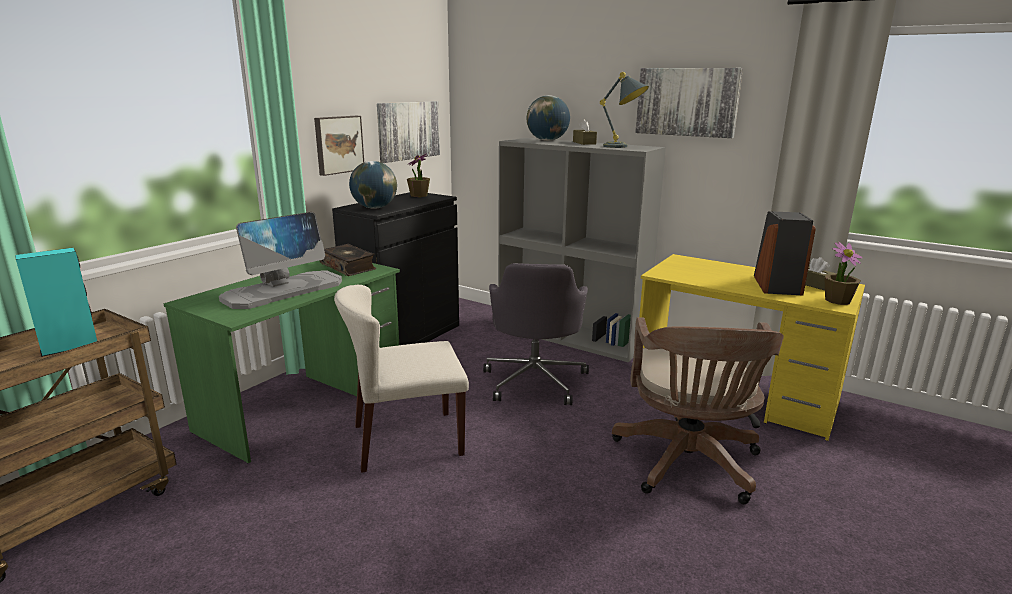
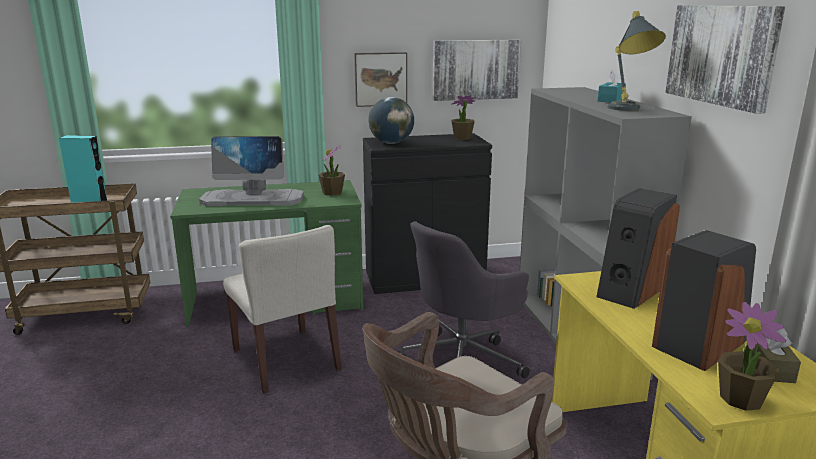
camera: 45 degrees right, 0 degrees up
book [320,244,376,276] -> potted plant [318,147,345,196]
beige chair [334,285,469,473] -> beige chair turned 150 degrees counterclockwise [223,225,342,394]
globe [527,95,570,141] -> none
brown tissue box [573,119,597,145] -> turquoise tissue box [598,70,626,103]
none -> speaker [596,188,680,309]

